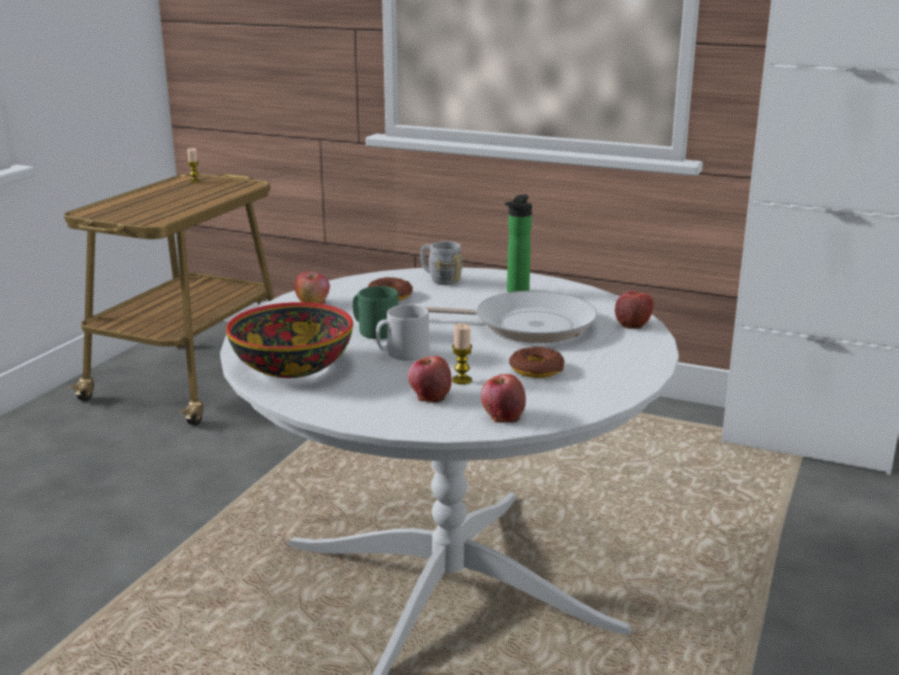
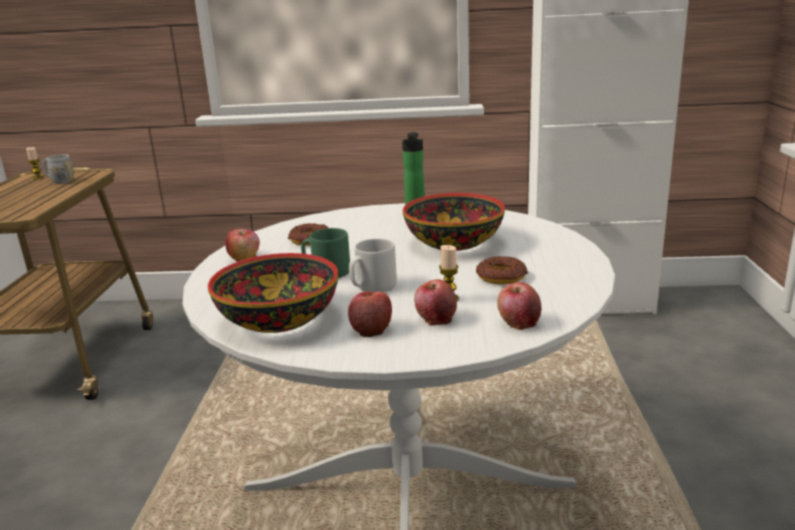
camera: 20 degrees left, 0 degrees up
grey mug [420,241,463,285] -> grey mug moved to [42,154,74,184]
frying pan [425,291,597,343] -> bowl [403,193,505,251]
apple [615,291,653,329] -> apple moved to [348,291,392,337]

